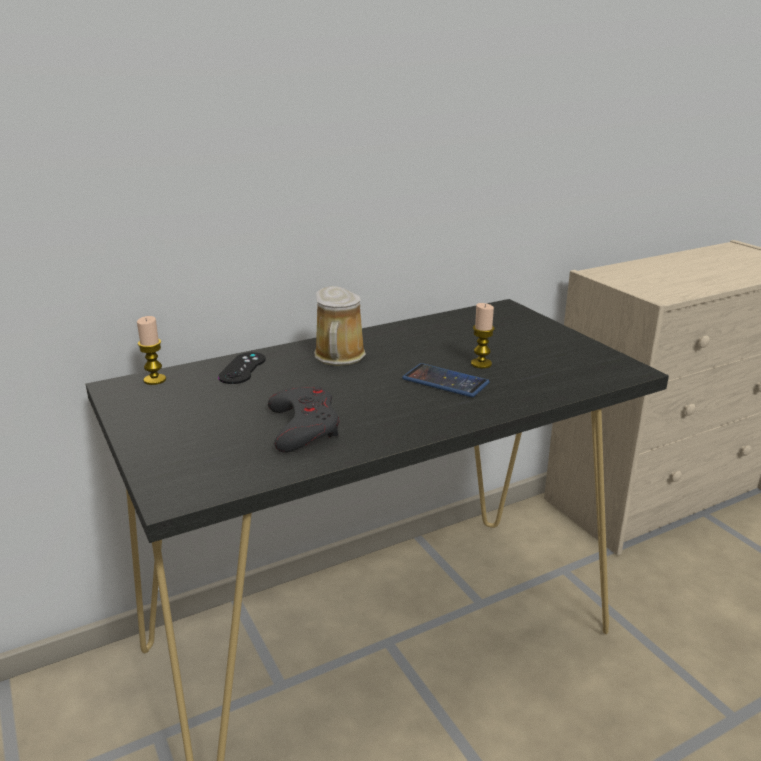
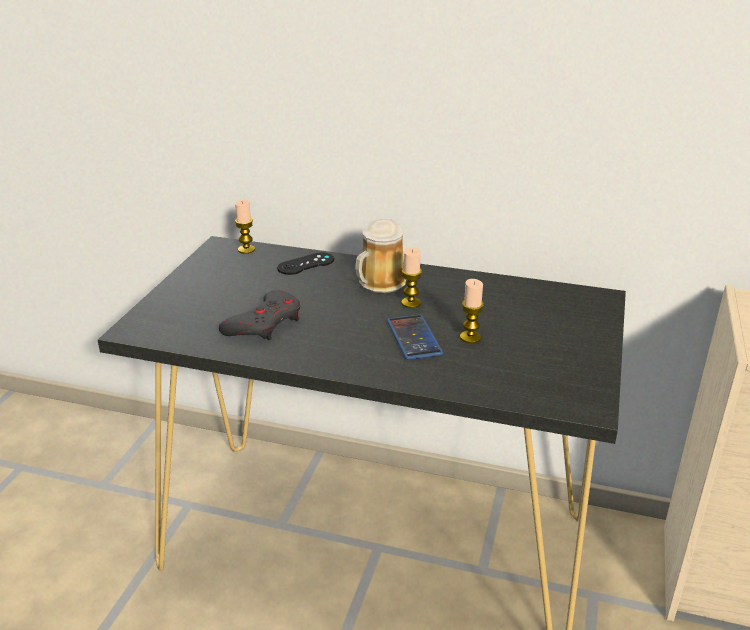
camera: 45 degrees right, 5 degrees up
none -> candle [401,247,422,308]

